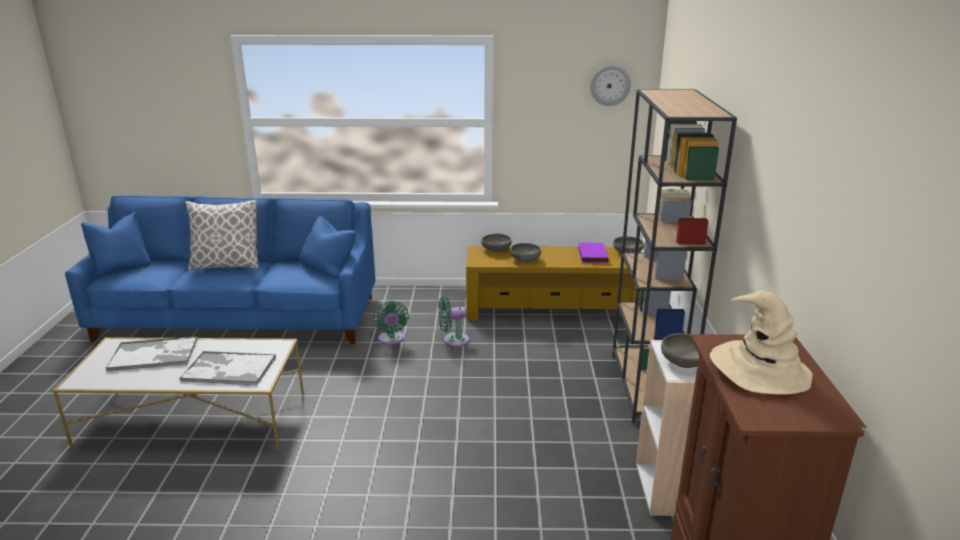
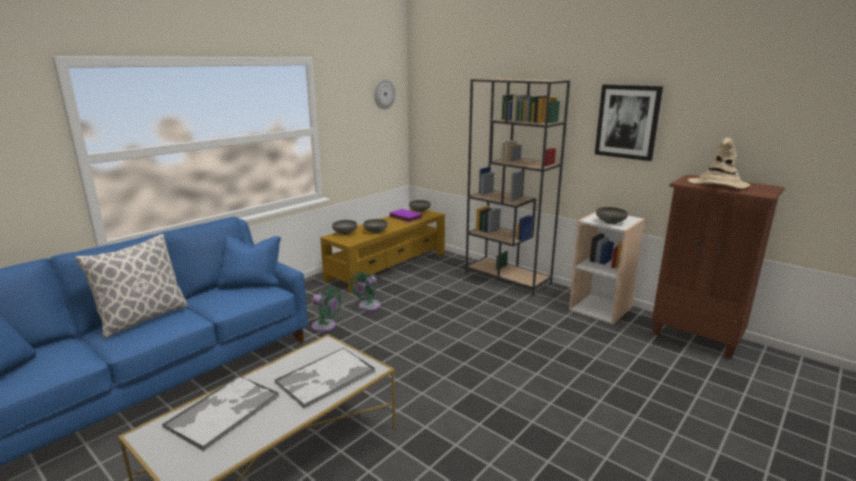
camera: 50 degrees left, 5 degrees down
none -> picture [595,85,663,161]

